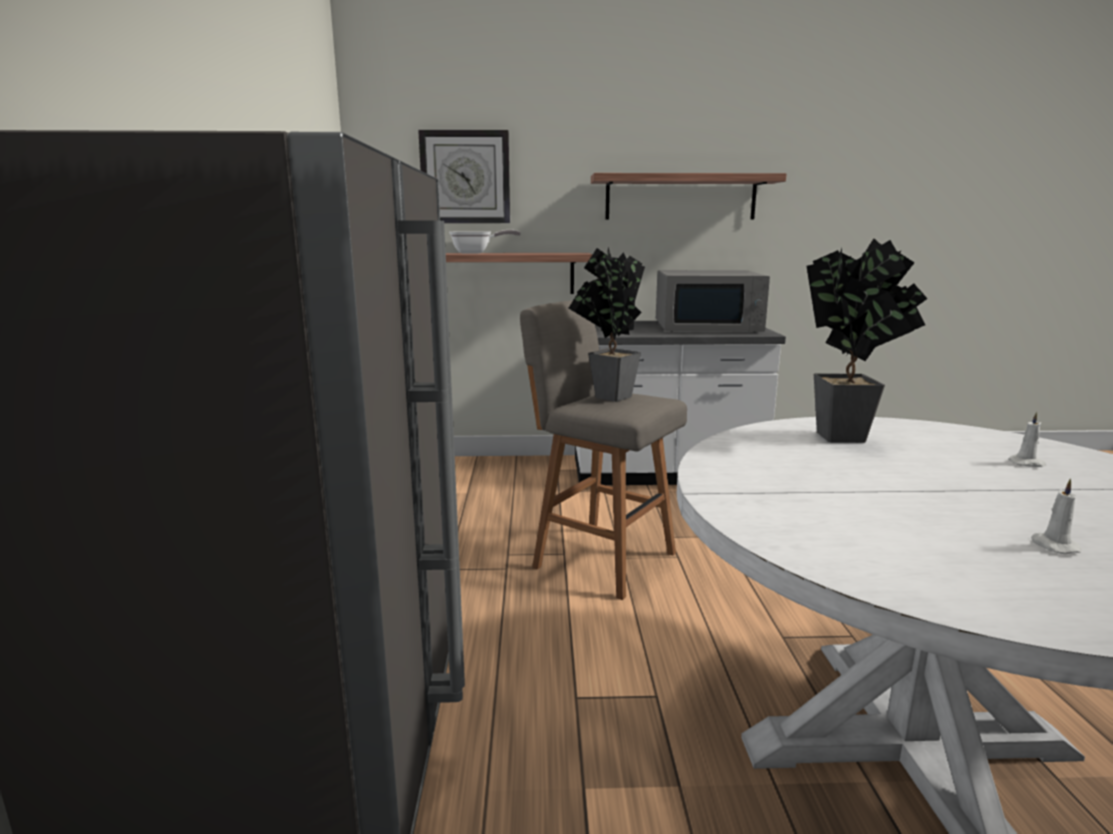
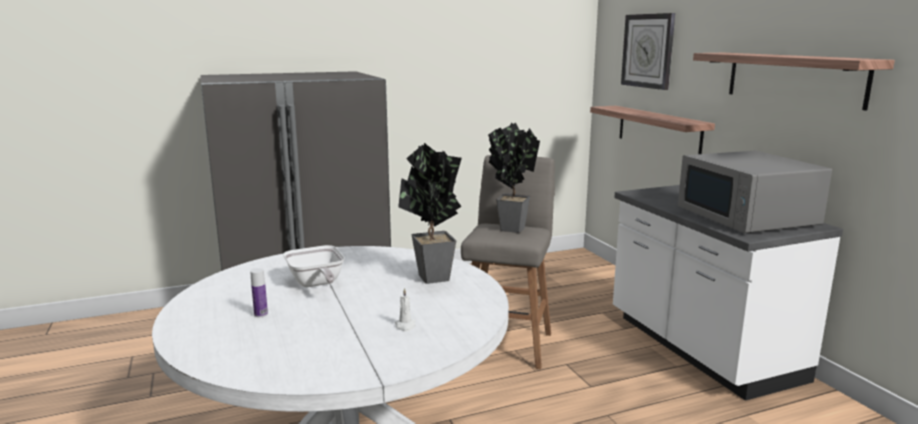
camera: 70 degrees right, 0 degrees up
frying pan [449,230,521,254] -> frying pan moved to [283,245,345,287]
white candle [1031,478,1081,554] -> bottle [250,268,268,317]

